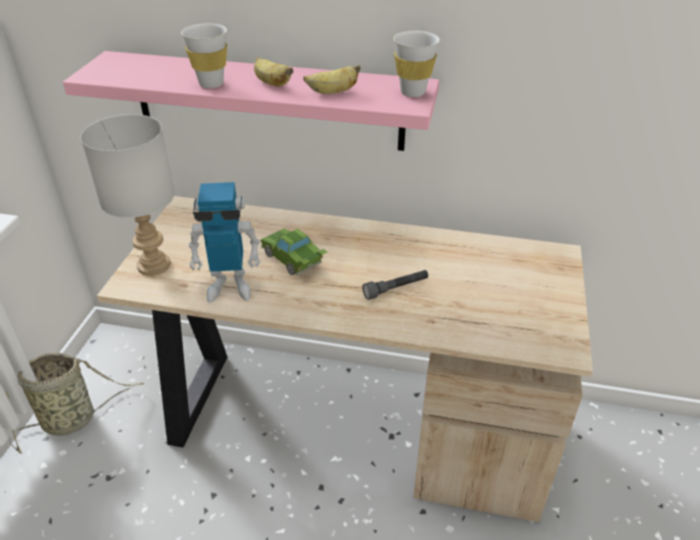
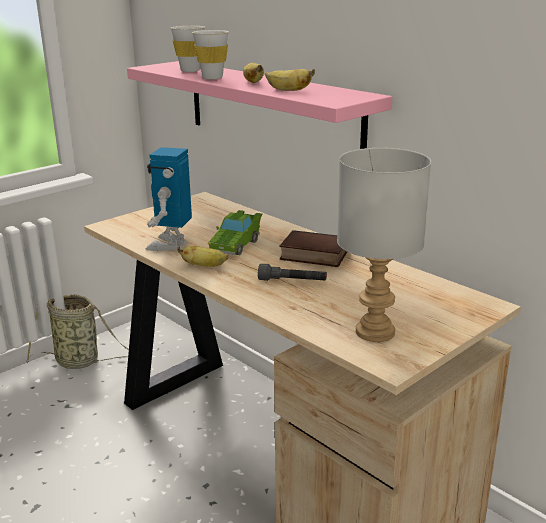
camera: 35 degrees right, 15 degrees down
grey table lamp [80,114,175,276] -> grey table lamp moved to [337,148,431,342]
toy robot [189,182,260,303] -> toy robot turned 75 degrees clockwise [146,147,192,251]
green toy car [260,228,327,275] -> green toy car turned 150 degrees counterclockwise [208,210,262,255]
white cup [393,31,440,97] -> white cup moved to [171,26,205,72]
none -> banana [178,246,228,267]
none -> book [280,230,347,267]

